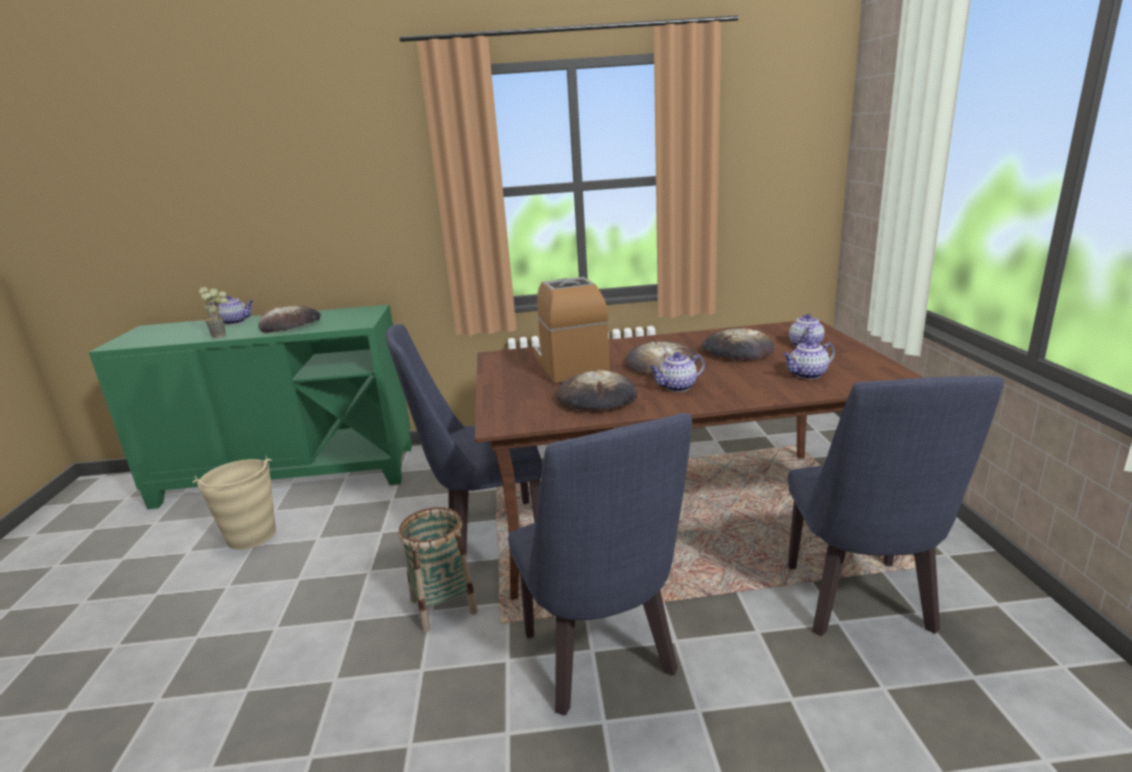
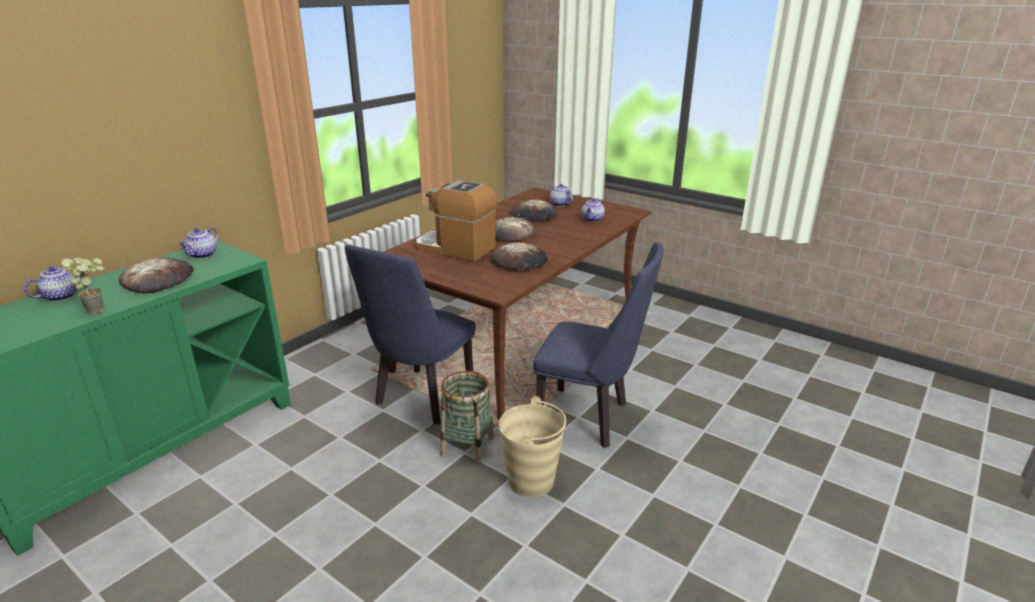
camera: 50 degrees left, 5 degrees up
beige bucket [193,455,276,550] -> beige bucket moved to [499,396,566,497]
teapot [649,352,705,392] -> teapot moved to [179,227,219,258]
blue chair [788,376,1004,636] -> none

